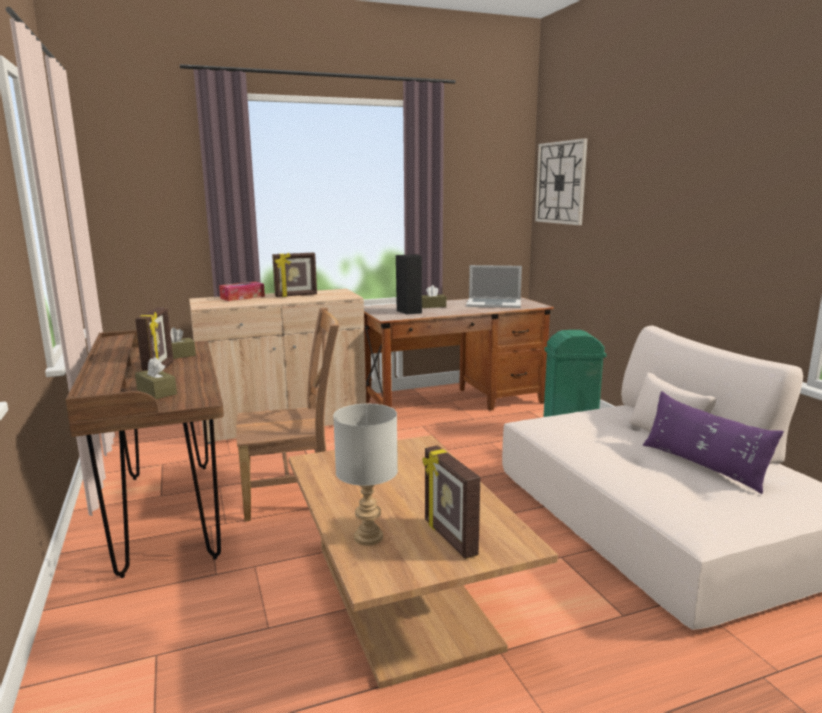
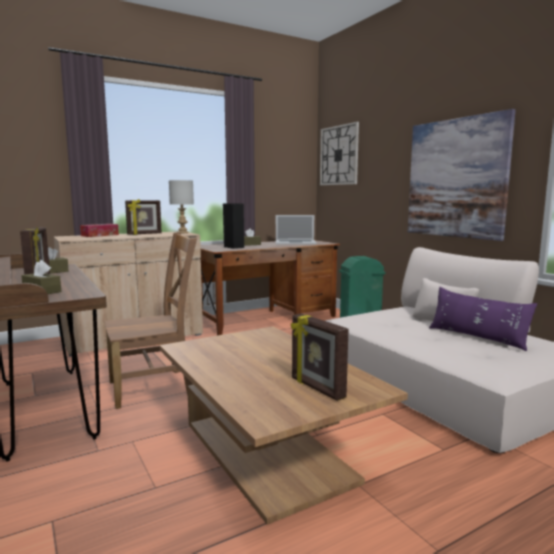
camera: 10 degrees left, 5 degrees down
grey table lamp [333,404,398,546] -> grey table lamp moved to [169,180,194,233]
none -> picture [408,109,516,241]

